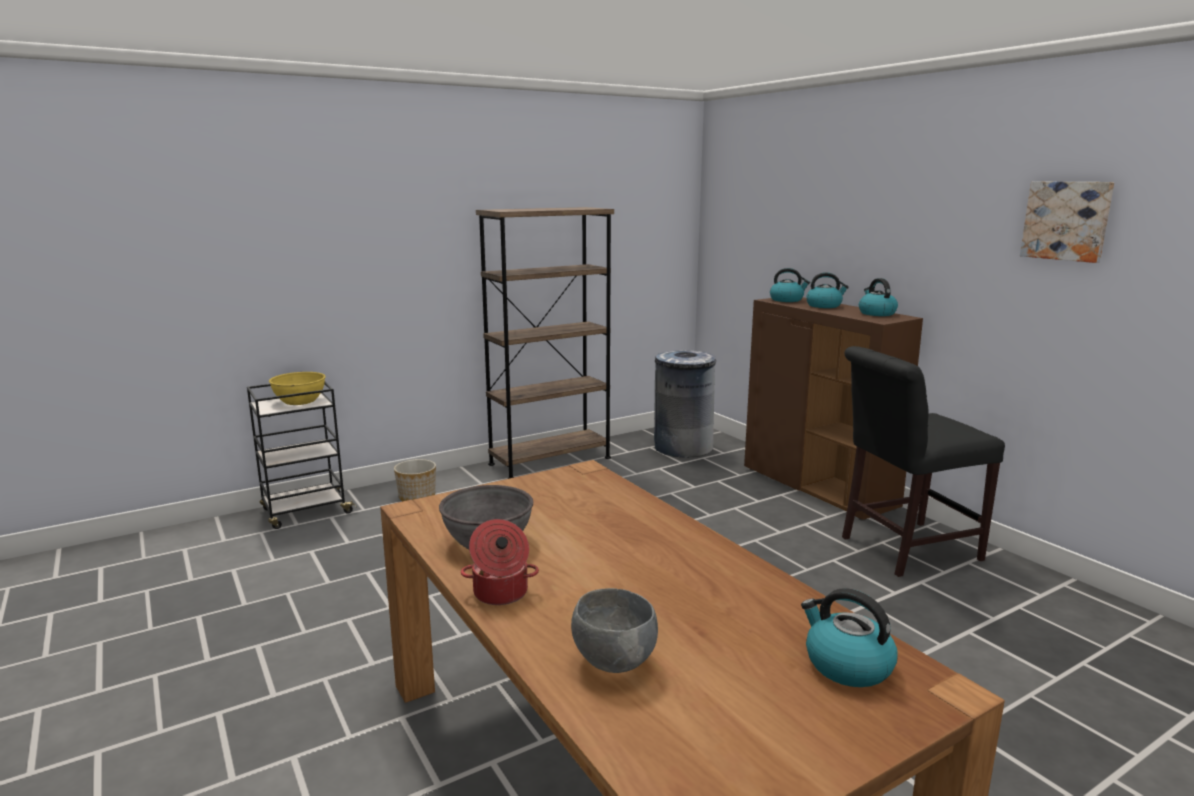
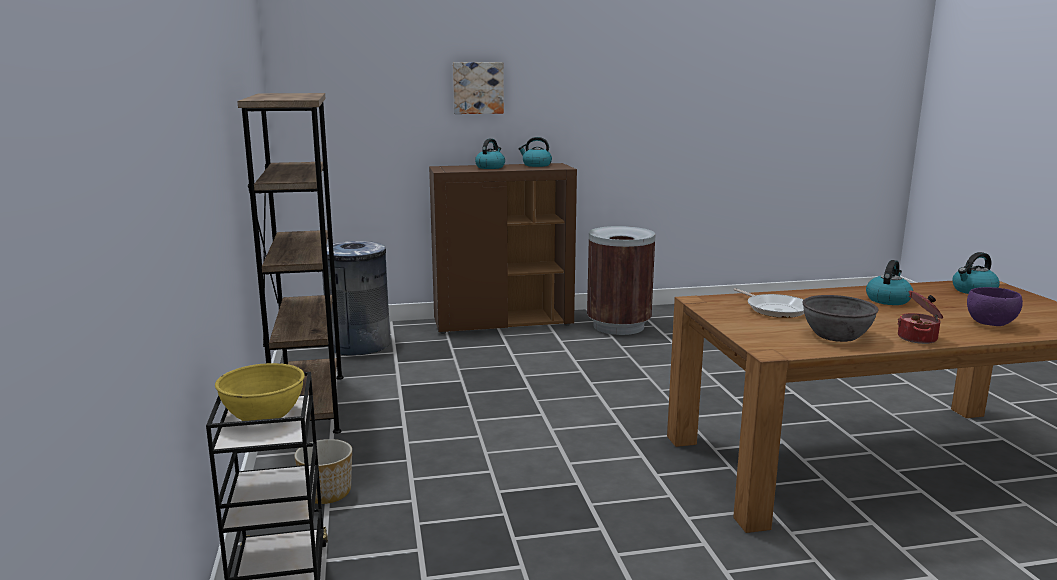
camera: 70 degrees left, 0 degrees up
grey bowl [571,588,658,673] -> purple bowl [967,287,1023,326]
kettle [770,268,810,302] -> kettle moved to [866,260,913,305]
black chair [842,346,1005,577] -> brown trash can [587,226,656,335]
picture [1020,181,1114,263] -> picture moved to [453,62,504,114]
none -> frying pan [733,288,804,318]

